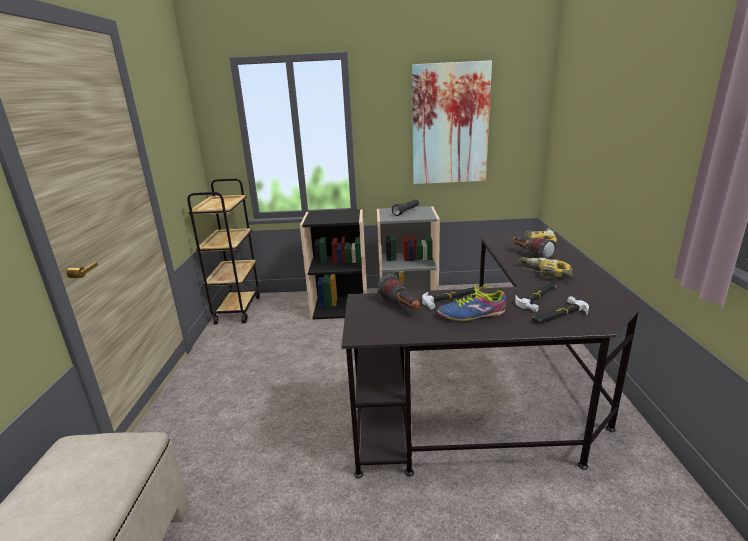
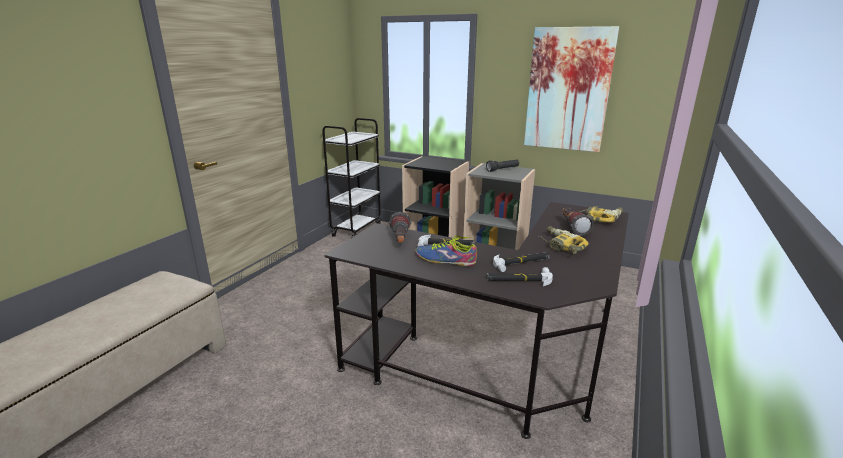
camera: 25 degrees right, 0 degrees up
brown cart [187,179,260,325] -> white cart [322,118,382,238]

